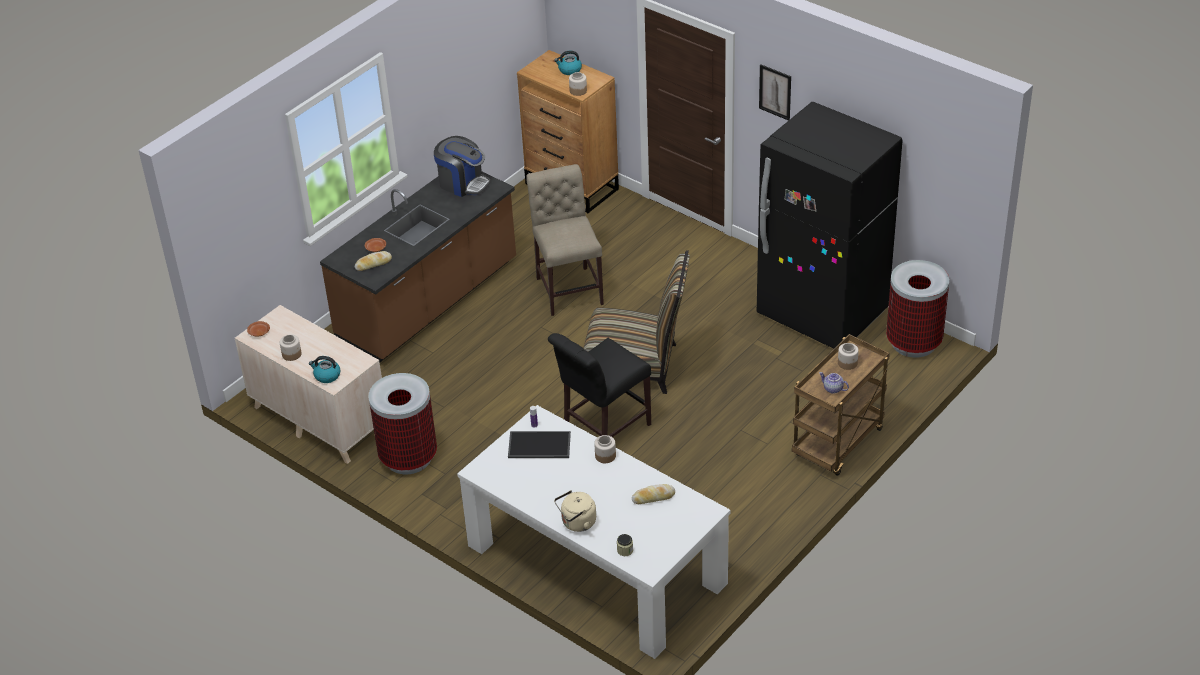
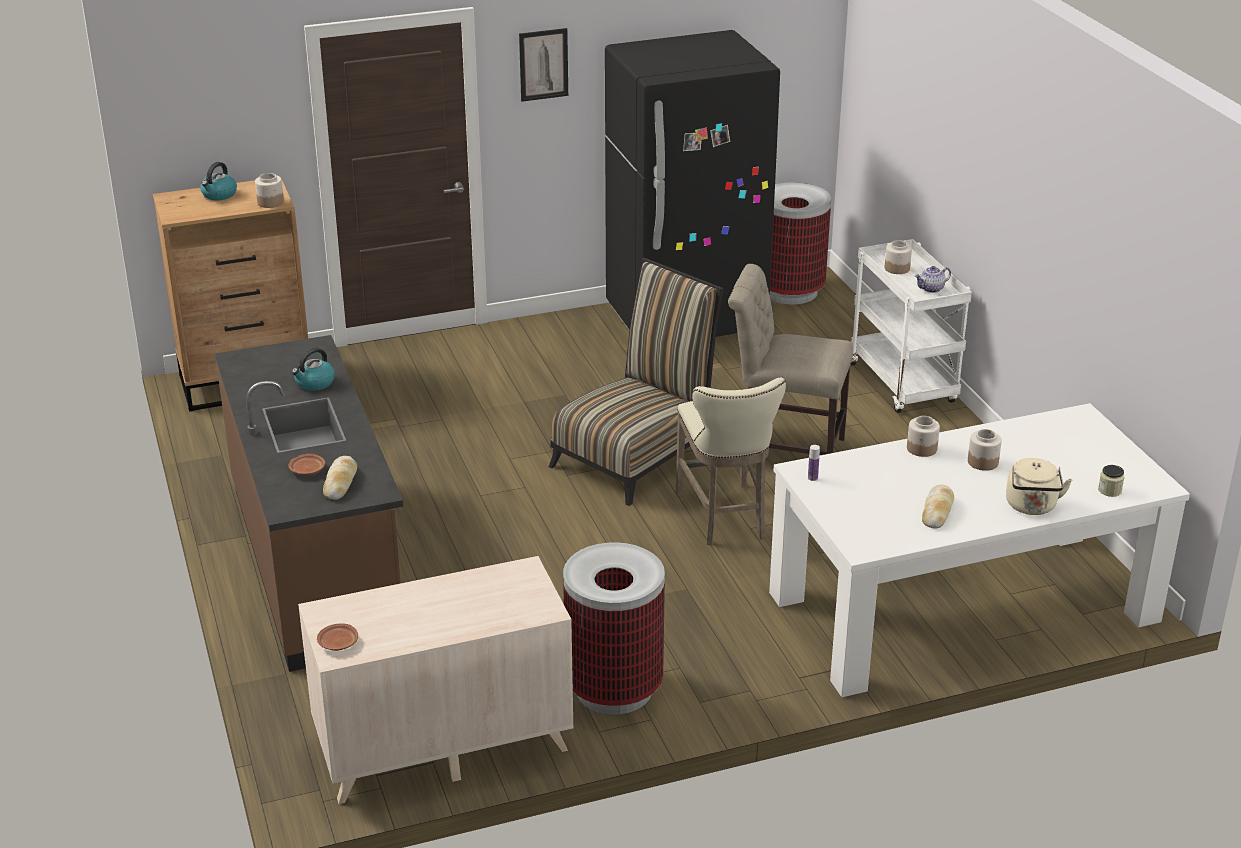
camera: 60 degrees left, 10 degrees down
jar [280,335,302,361] -> jar moved to [968,429,1002,471]
kettle [309,356,341,383] -> kettle moved to [292,348,335,391]
coffee machine [434,136,491,197] -> none
tray [508,431,571,458] -> none
beige chair [526,164,604,316] -> beige chair moved to [728,264,853,455]
black chair [548,333,651,437] -> beige stool [676,378,786,545]
bread [632,484,675,504] -> bread moved to [922,485,954,529]
brown cart [792,334,890,476] -> white cart [851,239,972,413]

